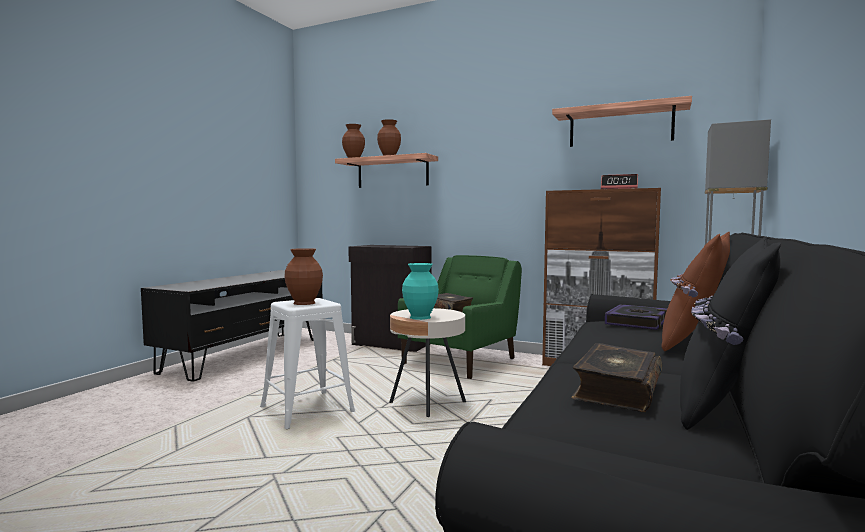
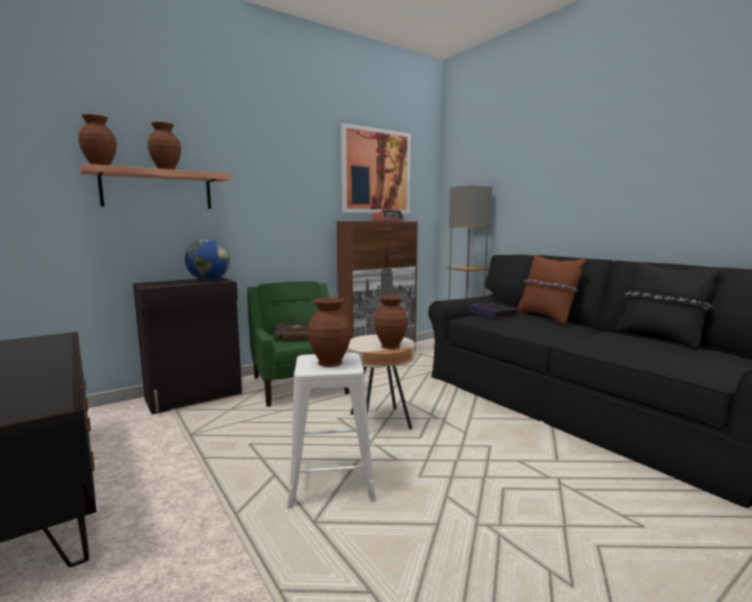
camera: 60 degrees left, 5 degrees up
turquoise vase [402,263,439,320] -> brown vase [374,296,408,349]
shelf [552,96,692,147] -> picture [341,123,411,214]
book [571,343,662,412] -> none
none -> globe [185,239,230,281]

